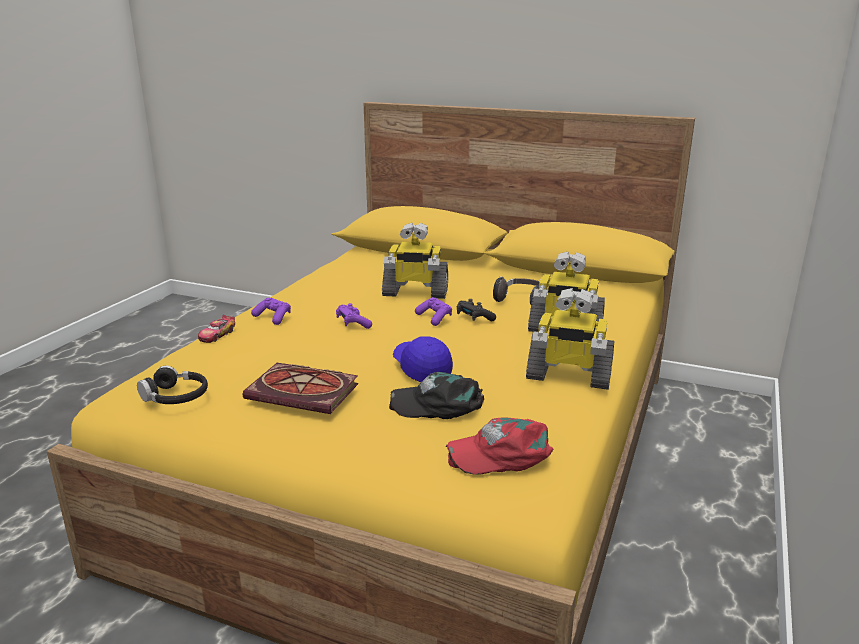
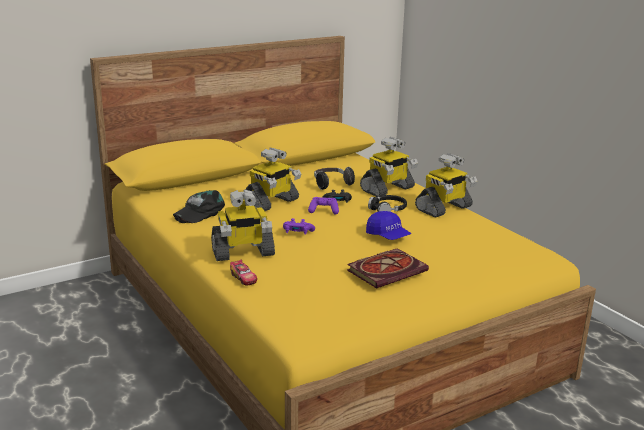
camera: 55 degrees left, 0 degrees up
black headphones [137,365,208,404] -> black headphones moved to [368,195,407,212]
purple game controller [251,298,291,325] -> toy robot [211,189,275,261]
black cap [389,372,484,419] -> black cap moved to [173,190,225,223]
blue cap [393,336,453,382] -> blue cap turned 135 degrees counterclockwise [366,211,411,240]
red cap [446,418,553,475] -> none

